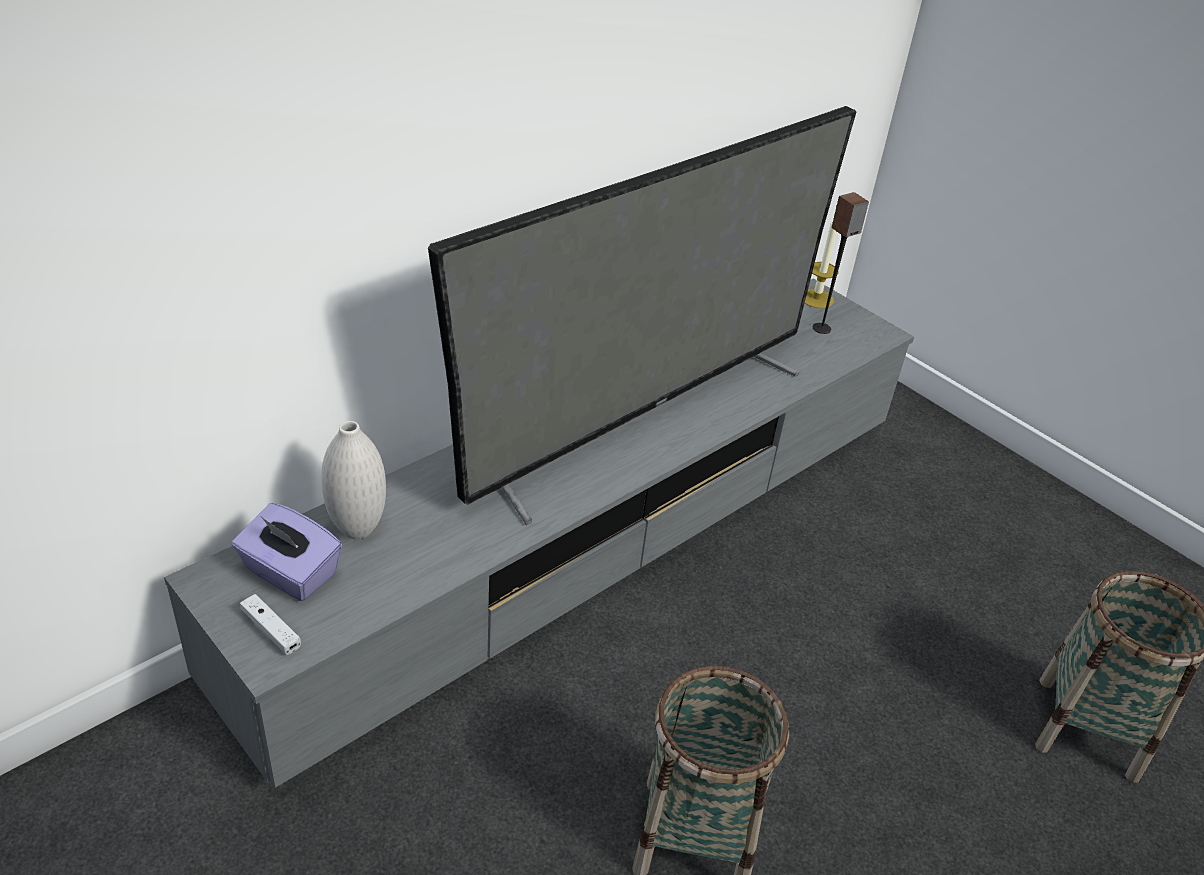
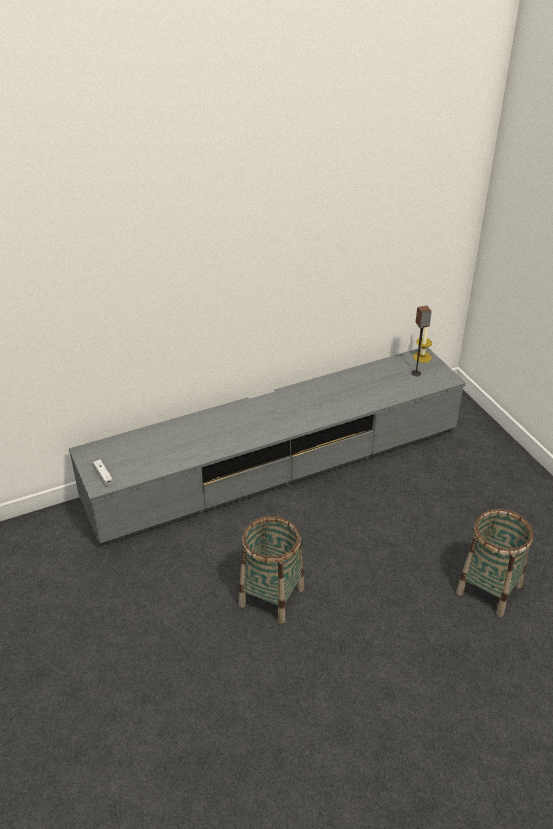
camera: 20 degrees right, 0 degrees up
purple tissue box [232,503,342,601] -> none
white vase [321,421,386,539] -> none
television [428,106,856,525] -> none

